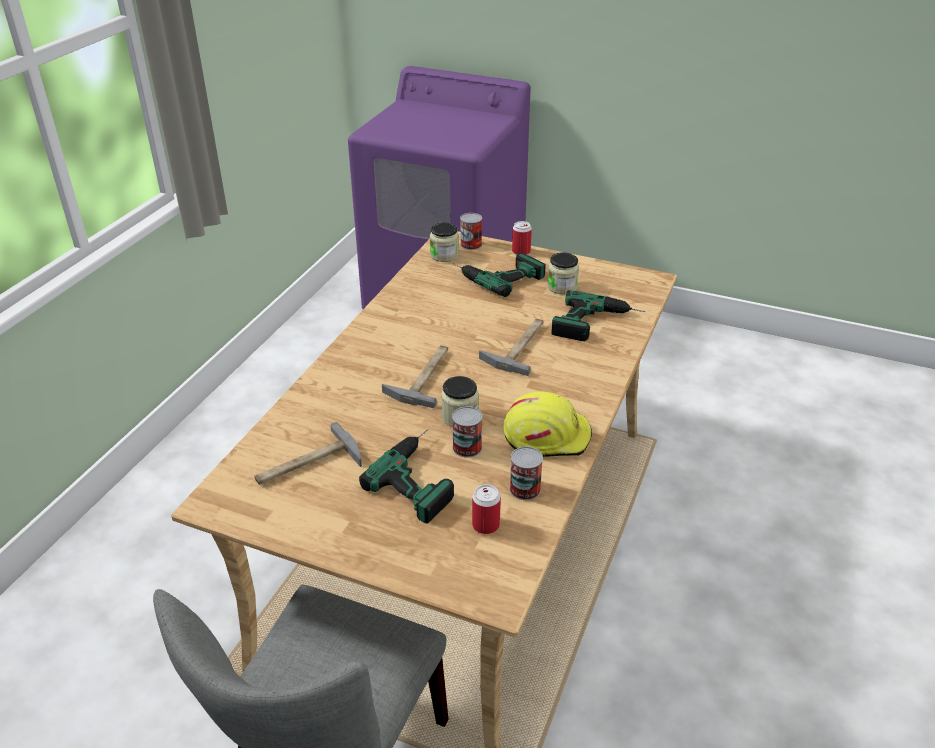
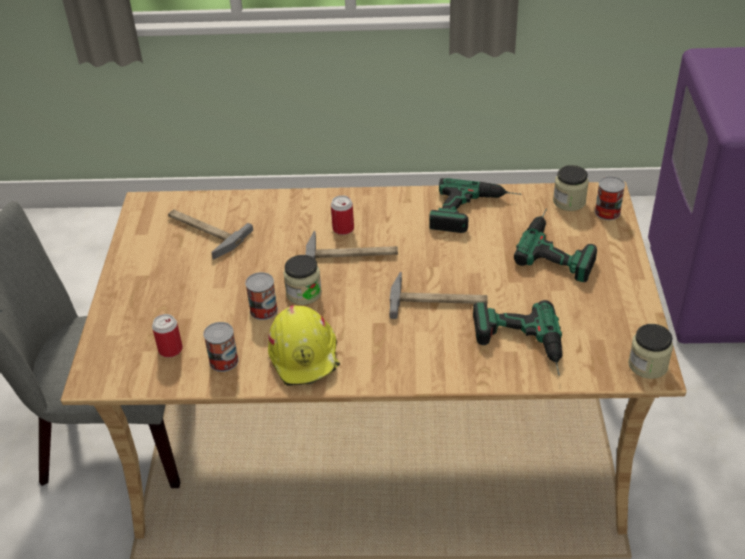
camera: 70 degrees right, 5 degrees up
power drill [359,429,454,524] -> power drill moved to [430,178,522,233]
can [512,221,532,255] -> can moved to [331,195,354,235]
jar [547,252,579,294] -> jar moved to [628,324,673,379]

